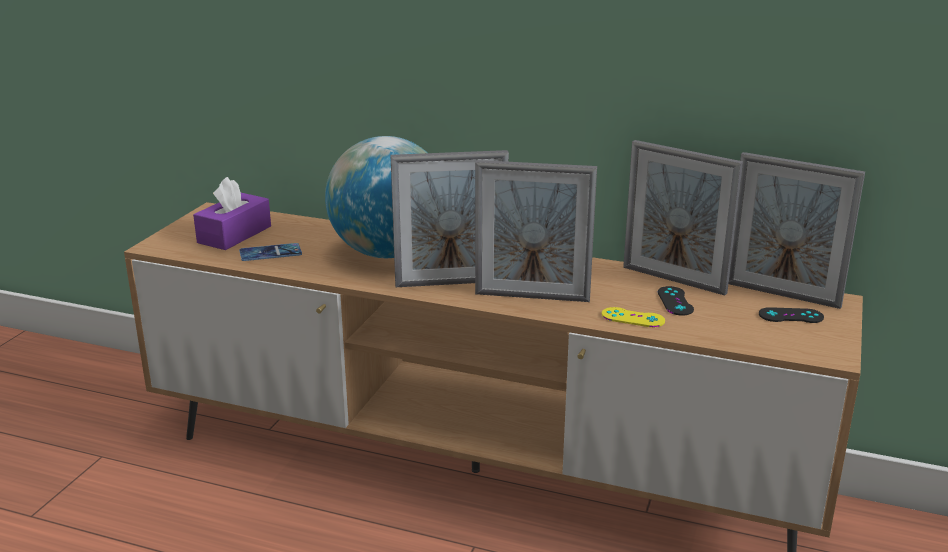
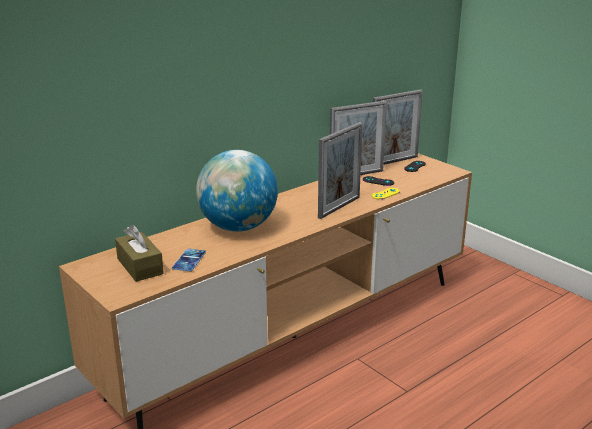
camera: 60 degrees left, 0 degrees up
purple tissue box [193,177,271,250] -> brown tissue box [115,225,164,282]
picture frame [390,150,509,287] -> none

